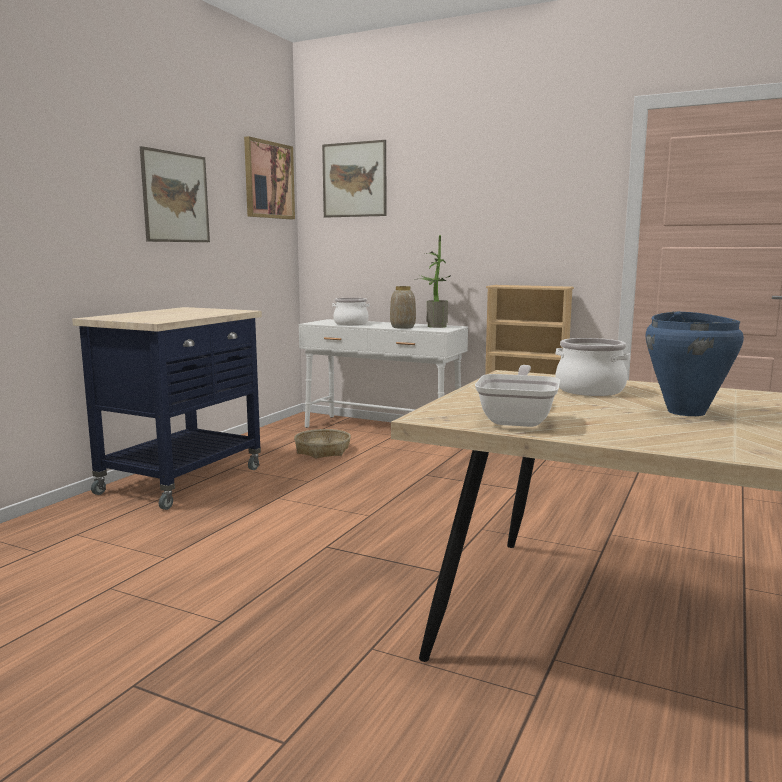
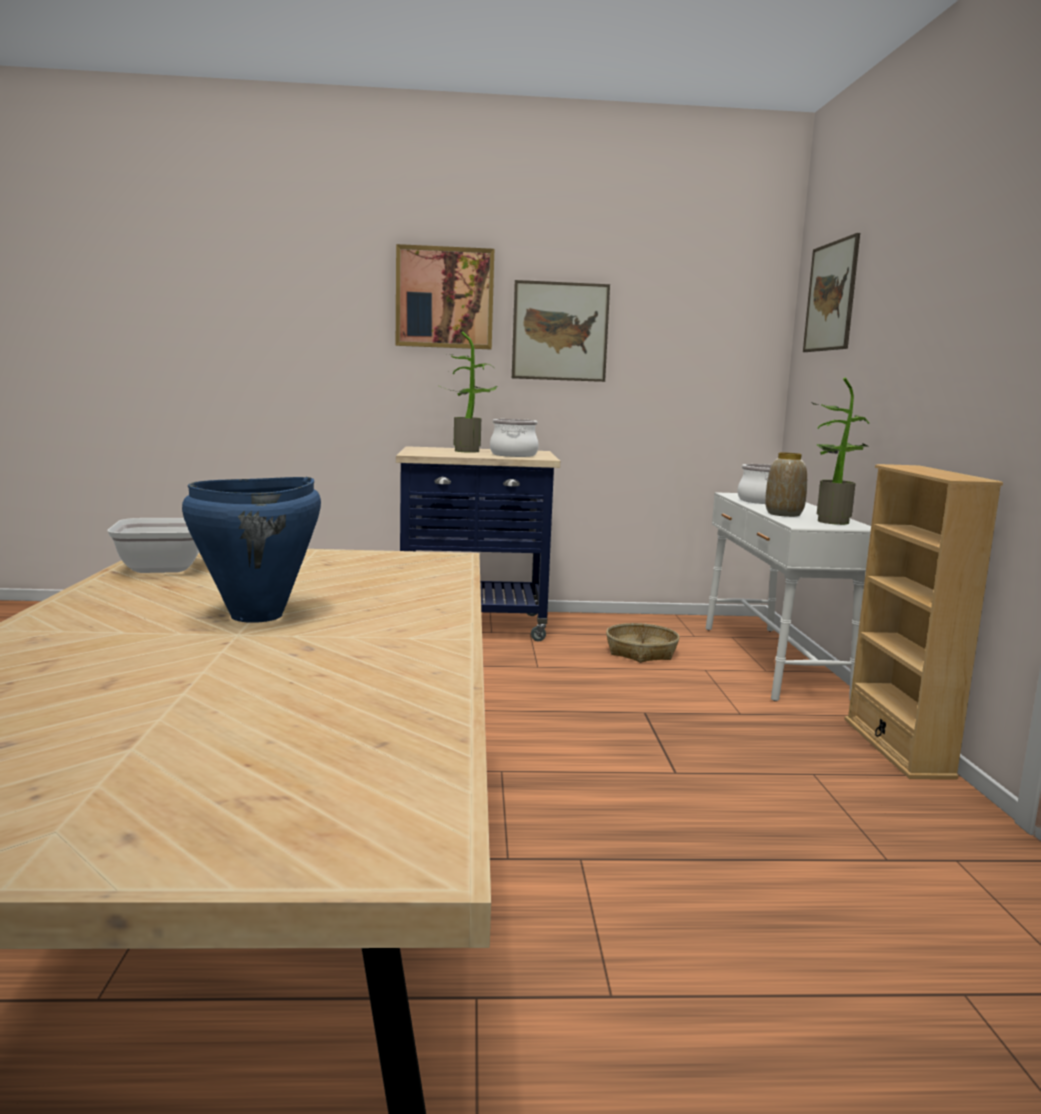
camera: 60 degrees right, 0 degrees up
picture [244,136,295,219] -> picture moved to [396,244,494,349]
cooking pot [556,338,630,396] -> cooking pot moved to [490,419,539,457]
none -> potted plant [437,331,498,453]

